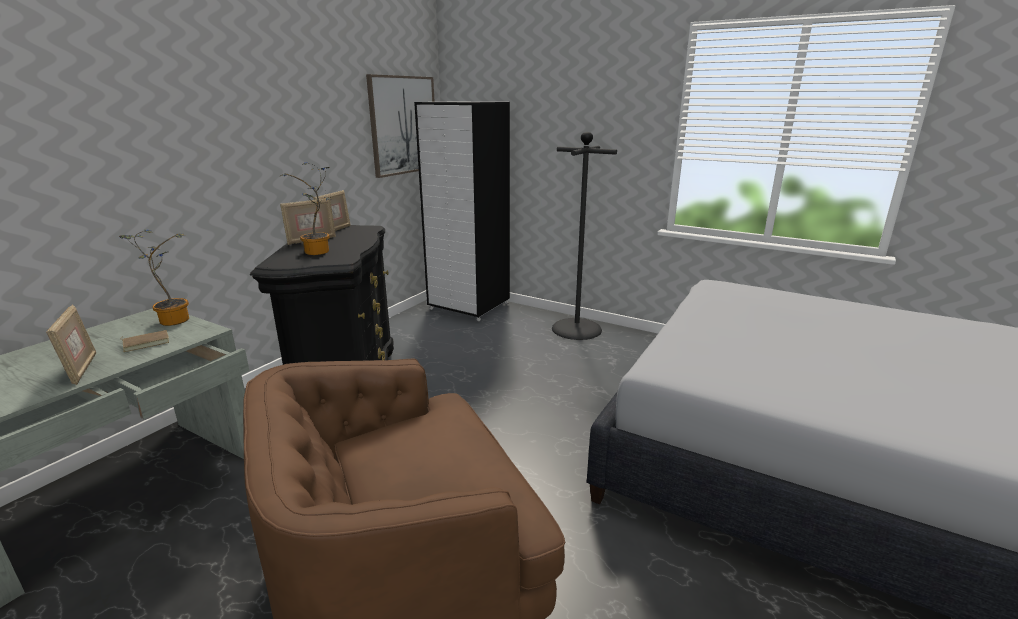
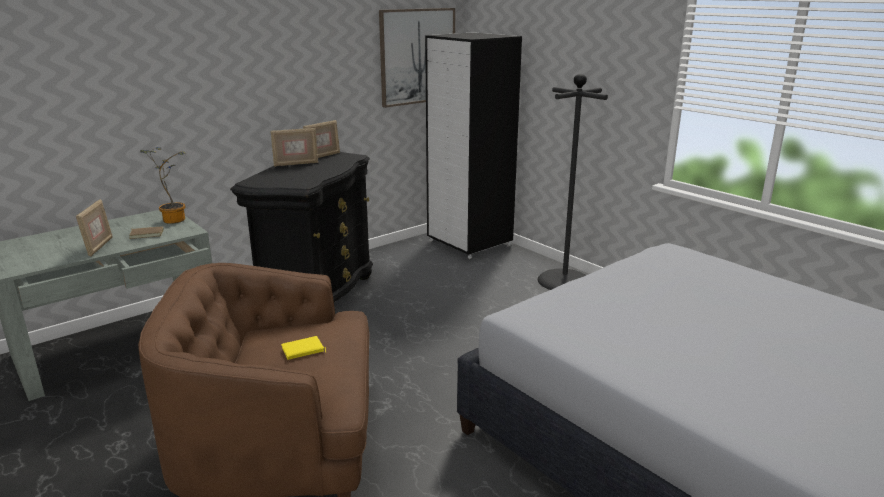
camera: 20 degrees right, 0 degrees up
potted plant [280,162,331,255] -> none
none -> yellow book [281,336,326,360]

